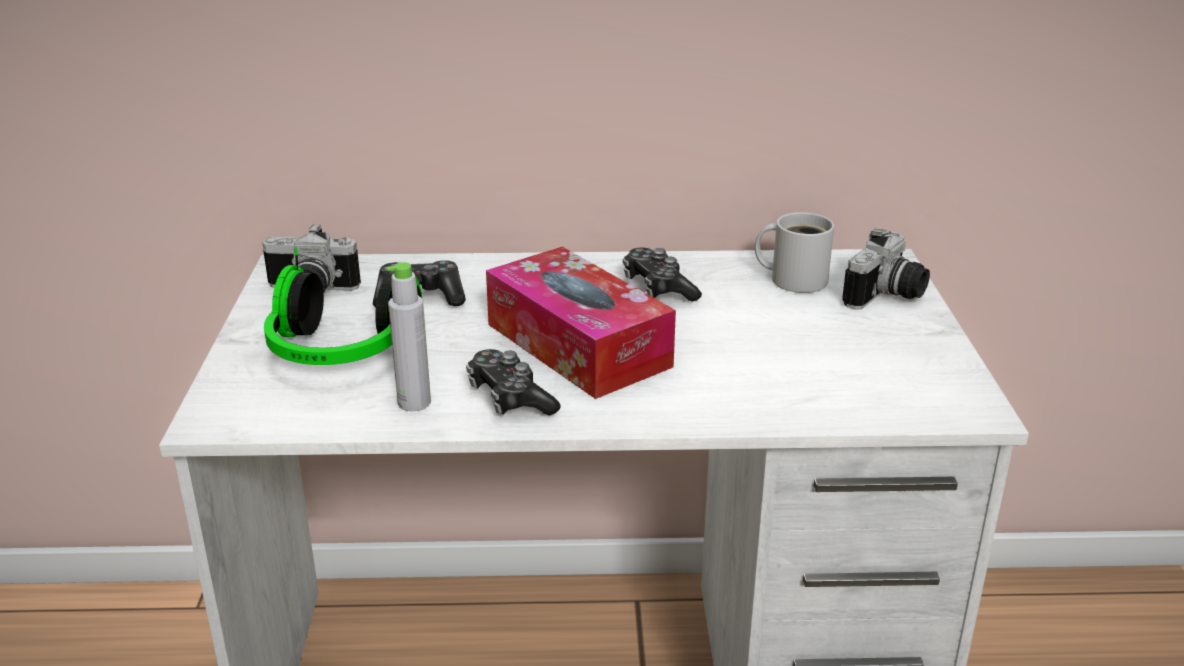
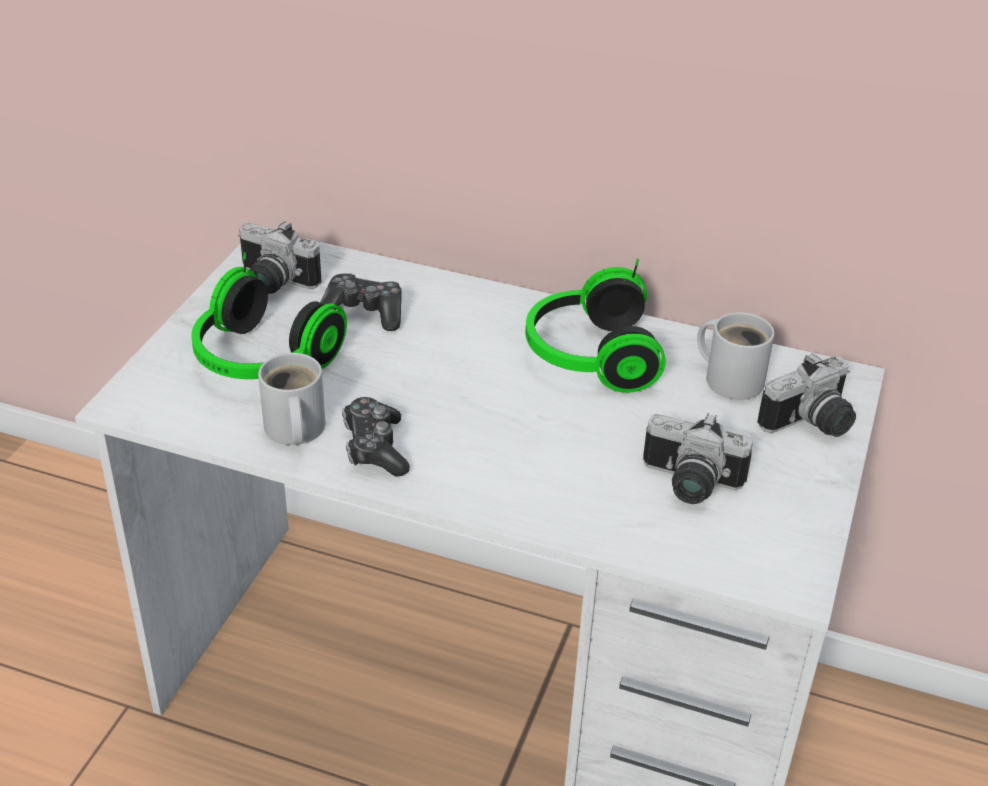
camera: 20 degrees right, 10 degrees up
grey bottle [387,262,431,411] -> white mug [258,353,325,445]
tissue box [486,247,676,399] -> none
game controller [623,247,702,302] -> headphones [525,258,666,393]
none -> camera [643,413,753,504]

